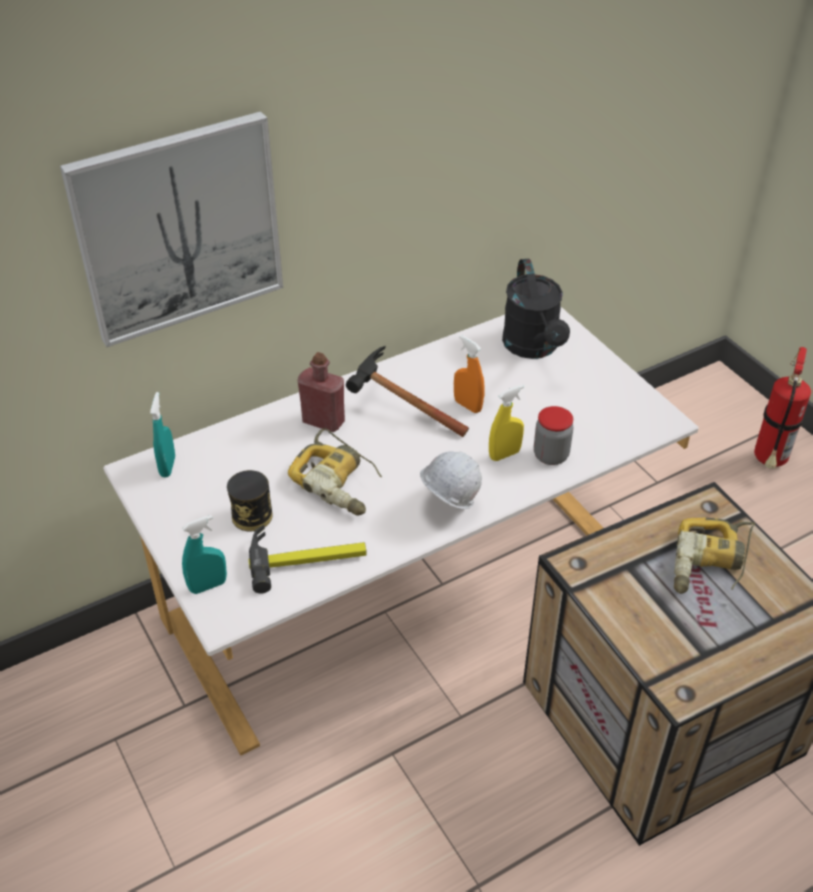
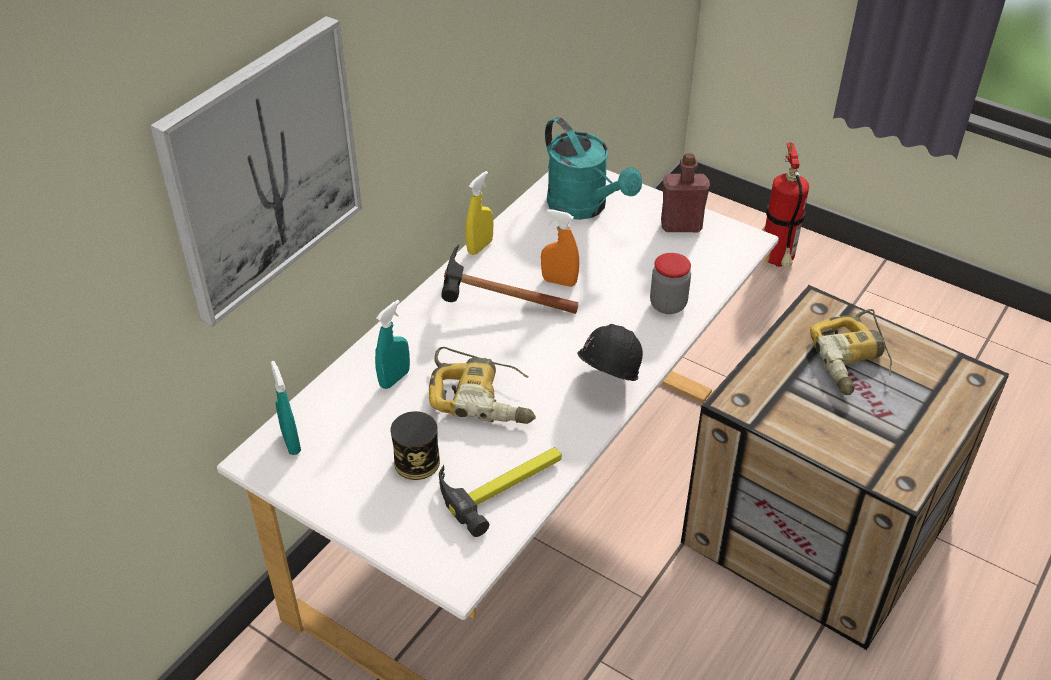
camera: 25 degrees left, 0 degrees up
turquoise spray bottle [182,515,227,594] -> turquoise spray bottle moved to [375,300,410,389]
red bottle [297,352,345,432] -> red bottle moved to [661,153,710,232]
white hard hat [420,451,482,509] -> black hard hat [578,324,643,381]
yellow spray bottle [489,385,524,461] -> yellow spray bottle moved to [465,171,493,255]
black watering can [502,259,570,359] -> turquoise watering can [545,117,642,220]

